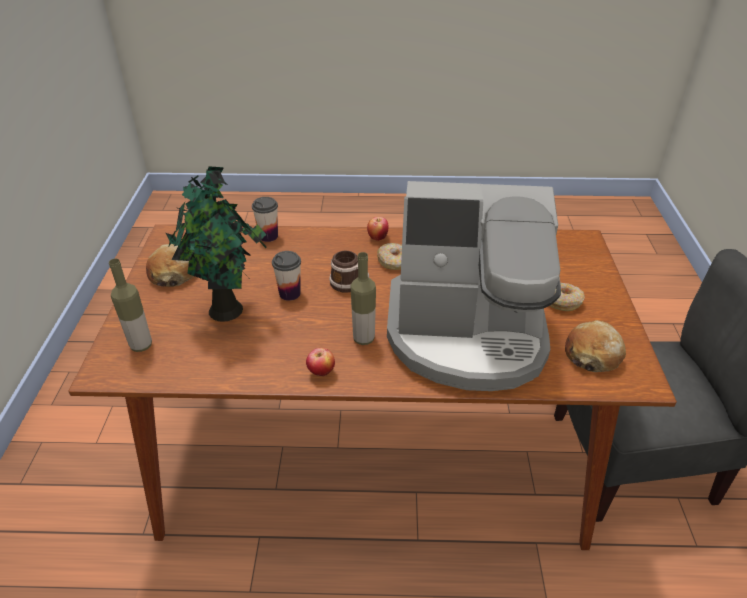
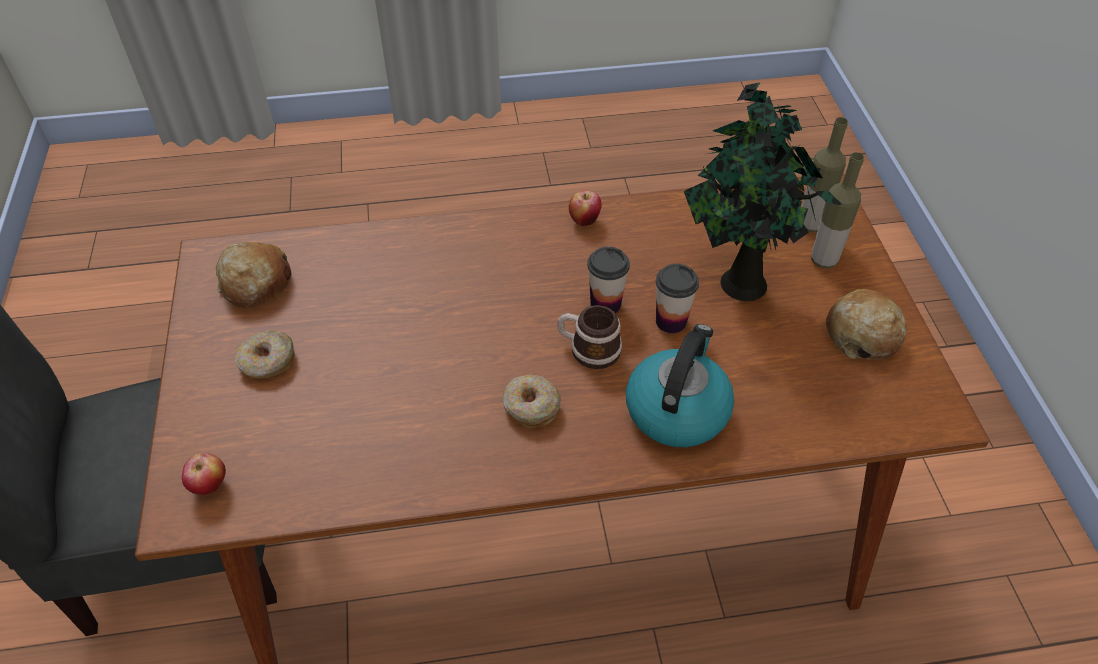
camera: 170 degrees right, 10 degrees up
cup [252,197,278,242] -> cup moved to [587,247,630,313]
bottle [350,252,376,345] -> bottle moved to [811,152,864,269]
apple [367,217,388,241] -> apple moved to [182,453,226,495]
coffee machine [387,181,561,391] -> none
none -> kettle [626,324,734,447]

